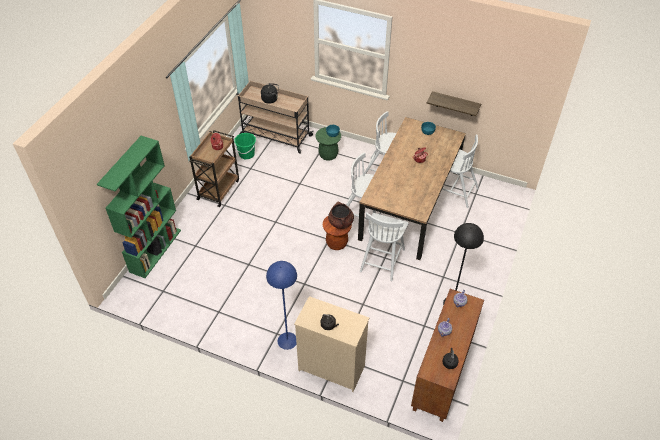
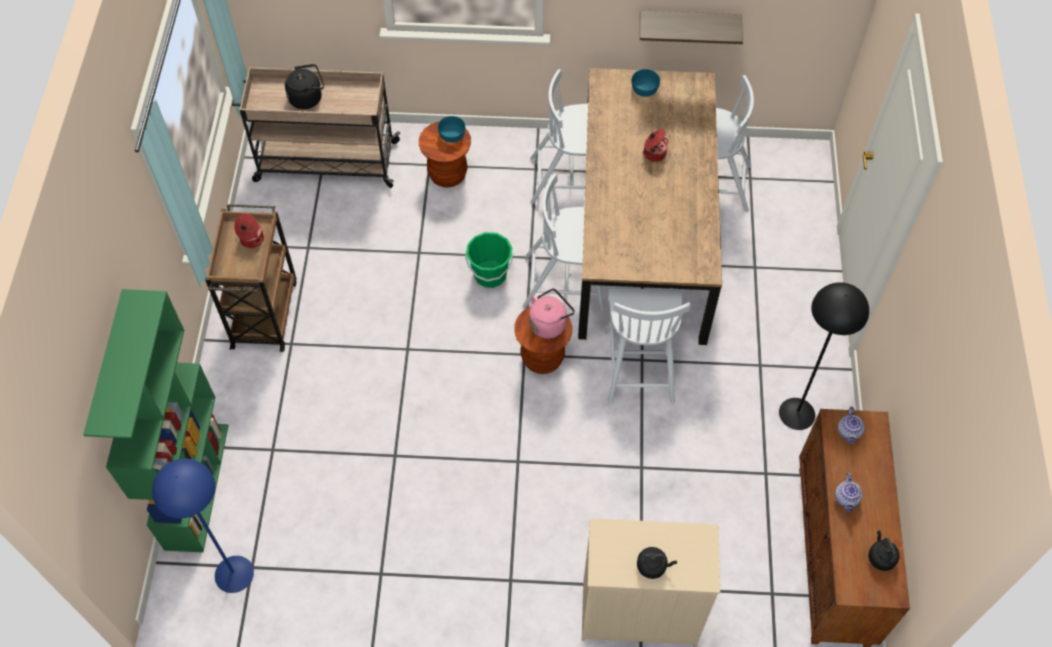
camera: 20 degrees left, 10 degrees up
green bucket [234,133,256,159] -> green bucket moved to [465,232,513,288]
blue floor lamp [266,261,297,350] -> blue floor lamp moved to [152,459,254,593]
green stool [316,127,341,161] -> brown stool [419,121,471,187]
brown cooking pot [328,202,354,229] -> pink kettle [529,288,575,339]

